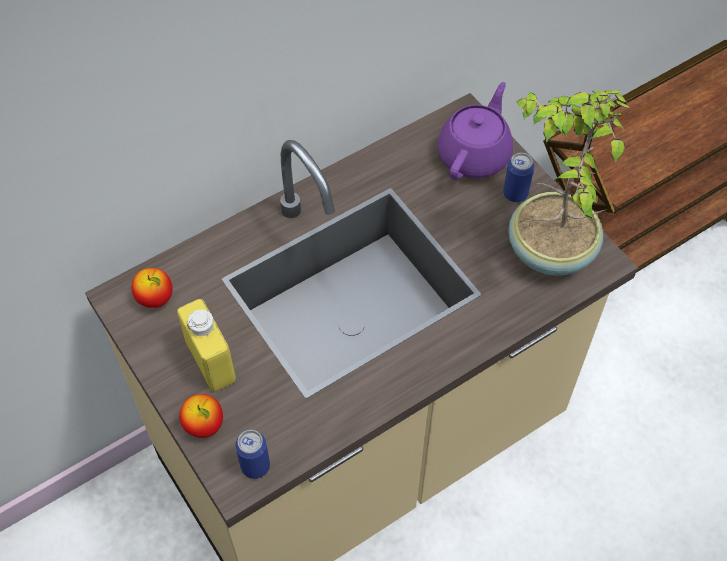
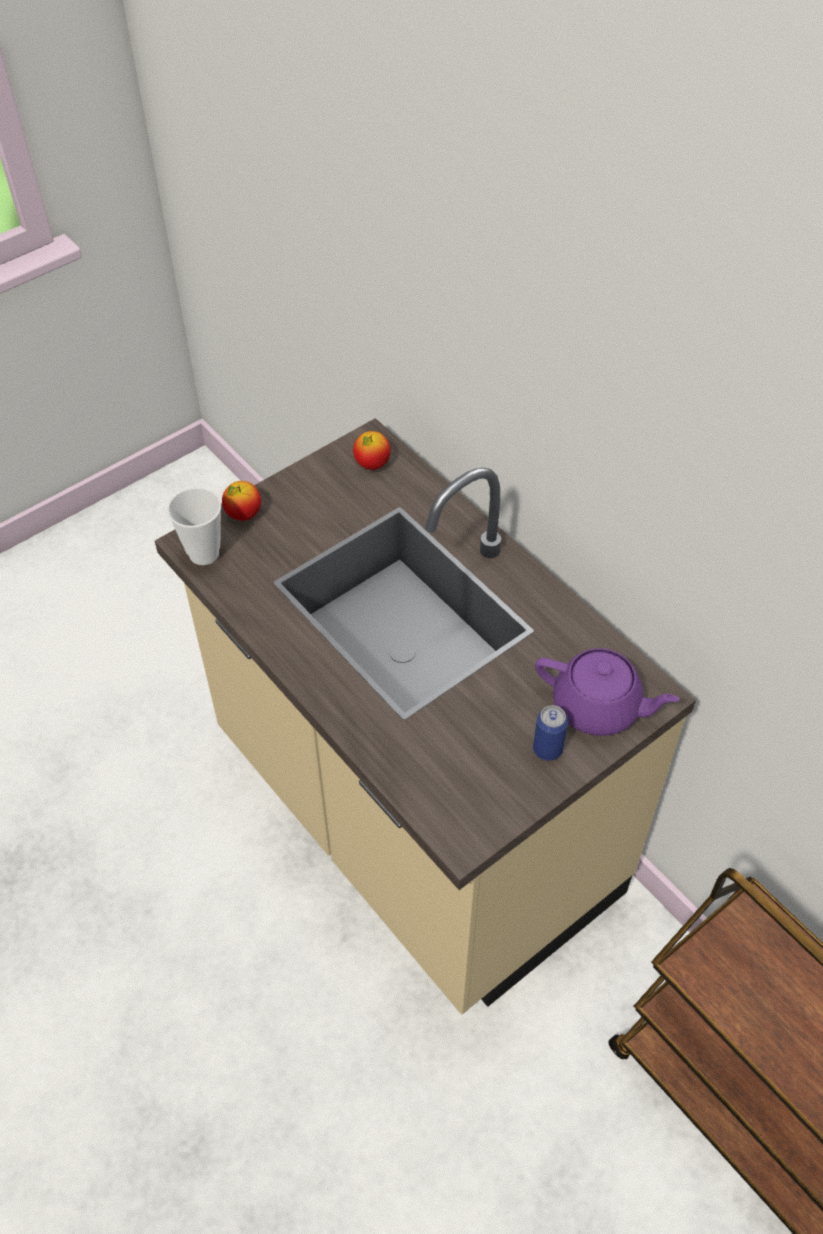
camera: 85 degrees right, 5 degrees down
yellow bottle [177,299,236,392] -> none
can [235,430,270,479] -> cup [167,487,221,565]
potted plant [508,90,629,276] -> none

